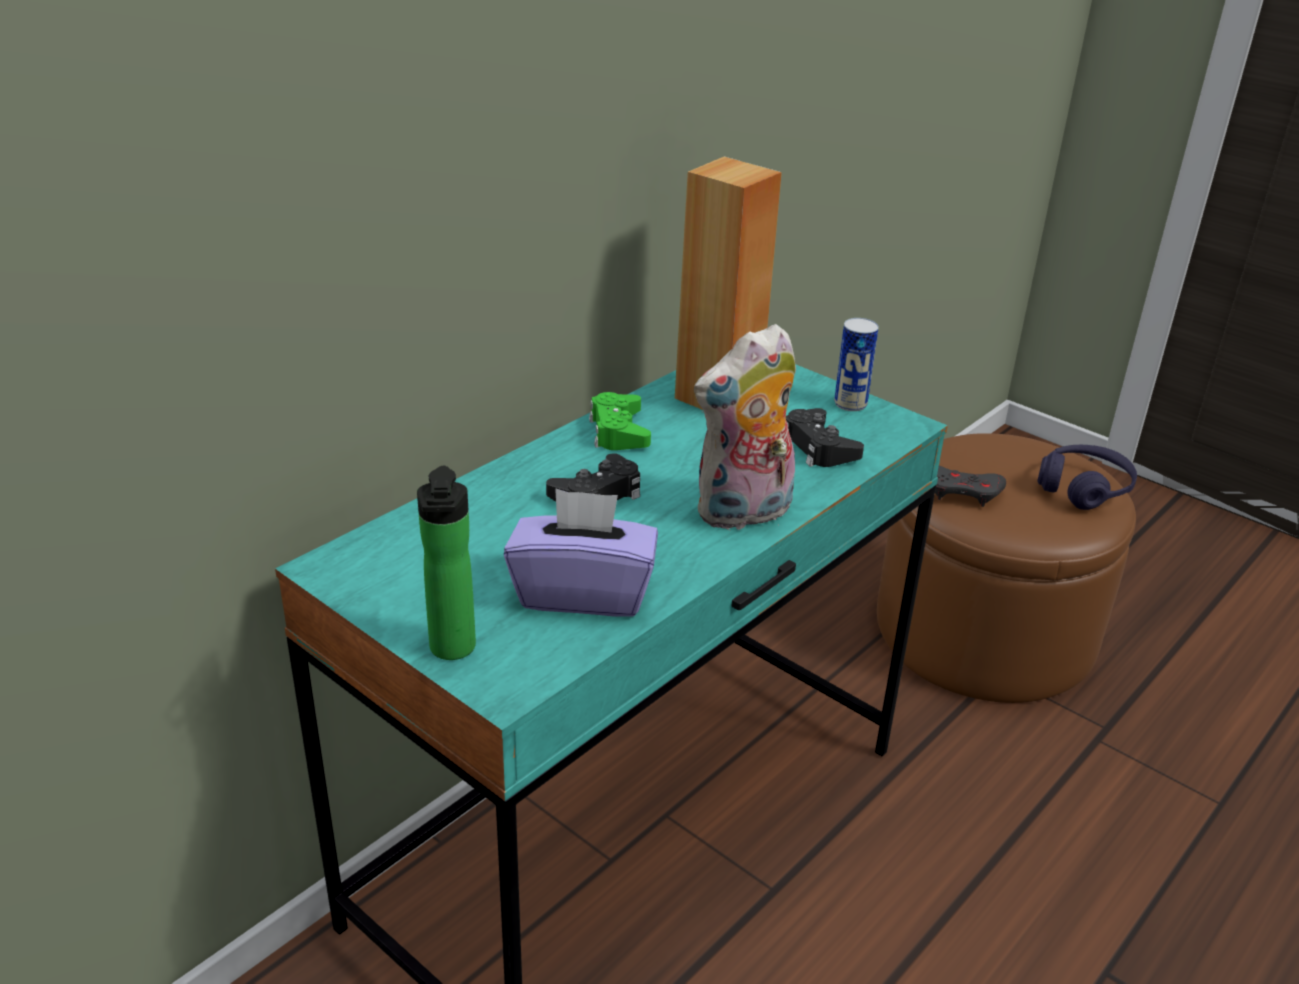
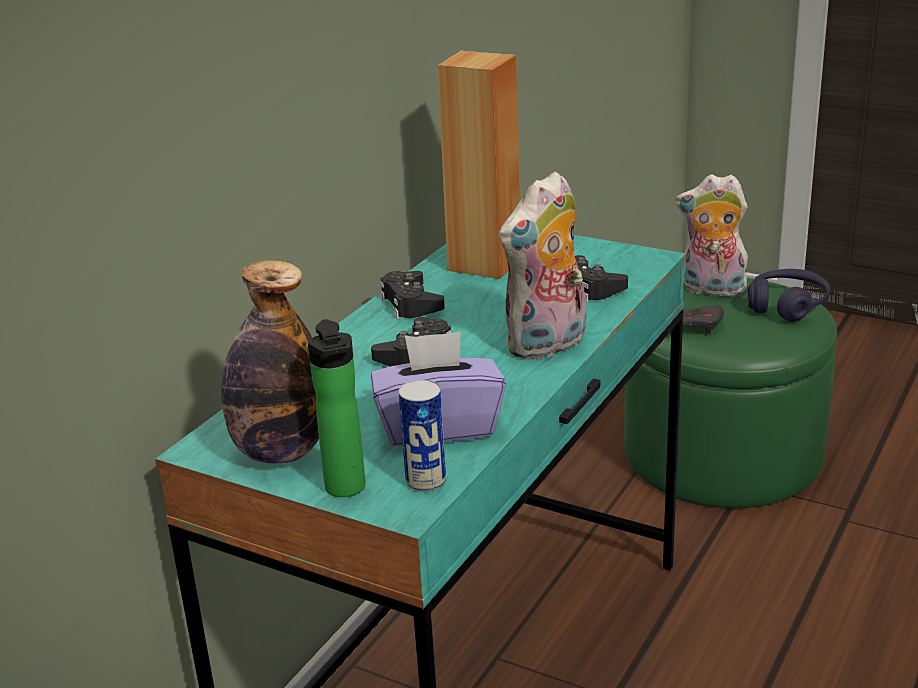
camera: 10 degrees left, 5 degrees down
green game controller [589,392,651,450] -> black game controller [380,271,445,319]
can [834,318,879,411] -> can moved to [398,379,446,492]
brown ottoman [877,433,1136,703] -> green ottoman [624,278,837,508]
none -> bottle [221,260,319,464]
none -> plush toy [676,174,751,297]

